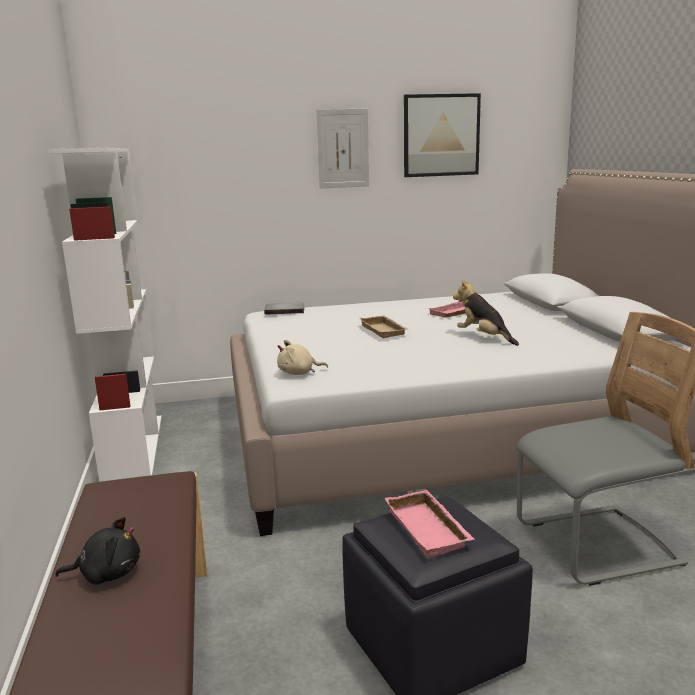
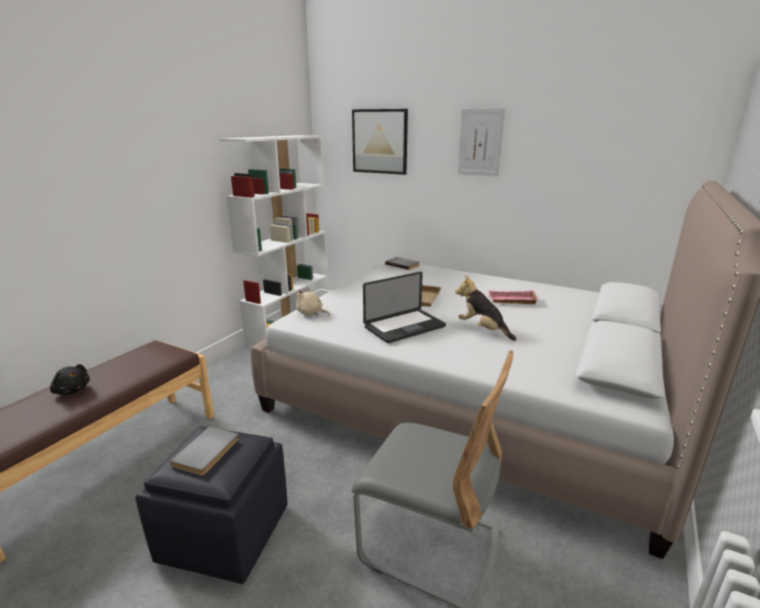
camera: 40 degrees right, 5 degrees up
pink tray [384,490,475,559] -> grey book [170,426,239,476]
picture [404,93,481,177] -> picture moved to [352,109,408,175]
plush toy [453,279,519,346] -> plush toy turned 45 degrees counterclockwise [455,276,517,341]
none -> laptop [363,272,446,343]

